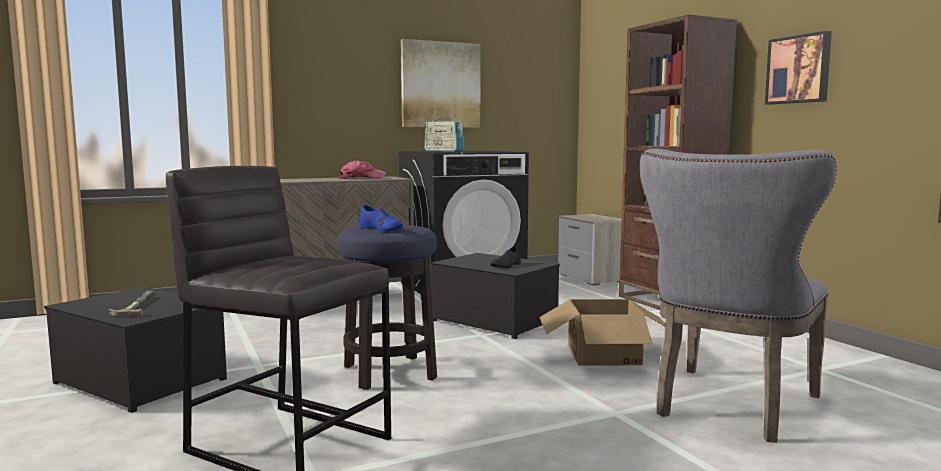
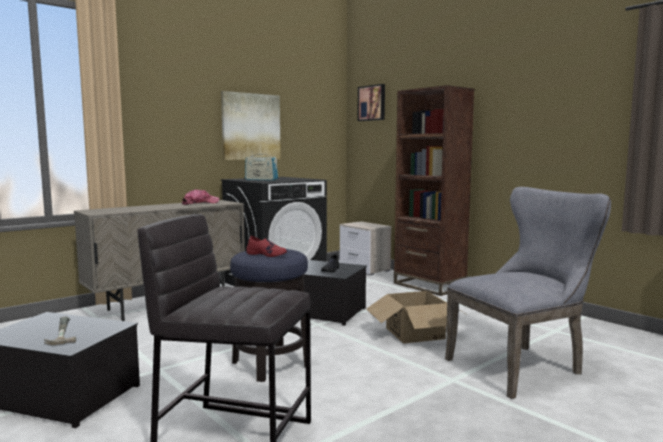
camera: 15 degrees left, 0 degrees up
blue shoe [359,205,403,231] -> red shoe [246,236,287,257]
grey chair [640,149,837,443] -> grey chair turned 135 degrees counterclockwise [445,187,611,399]
picture [765,31,832,105] -> picture moved to [358,84,385,121]

